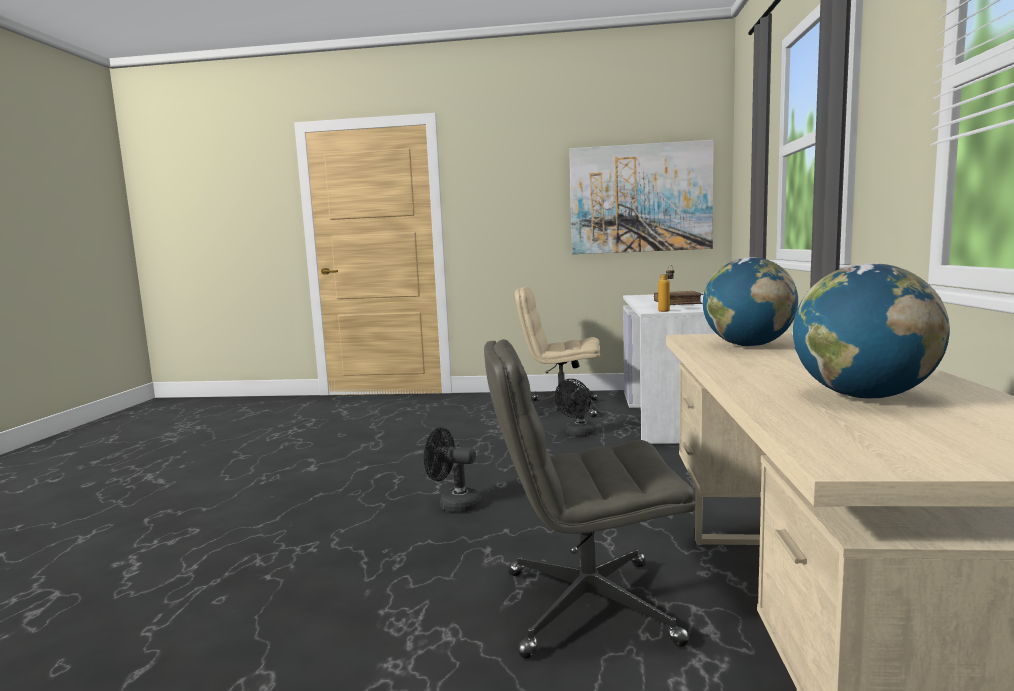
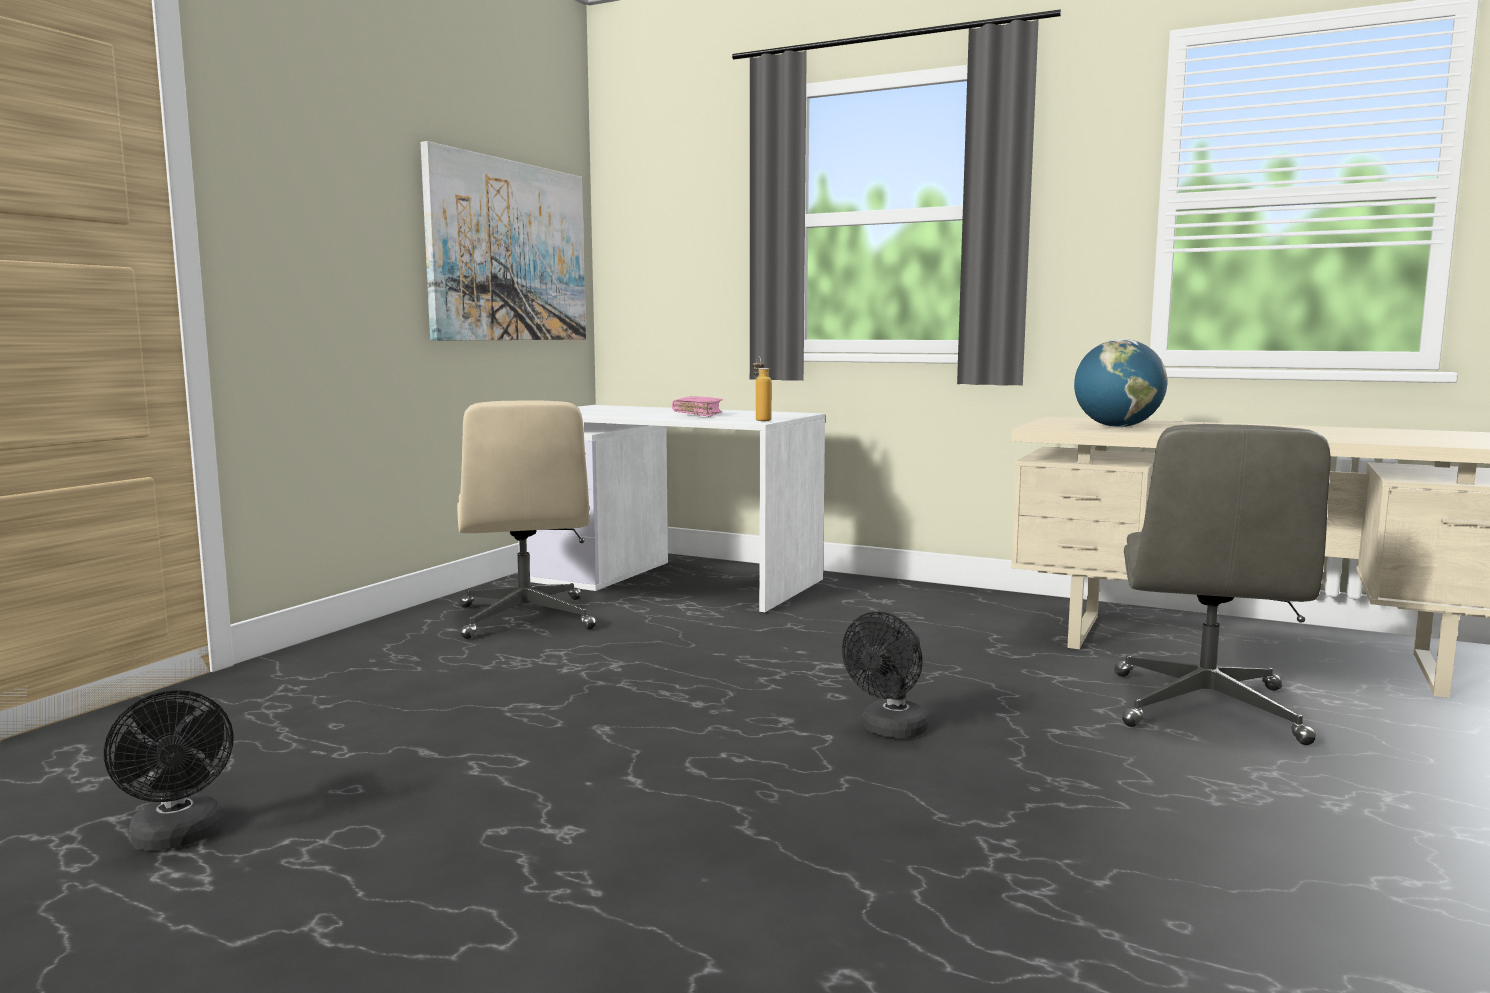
camera: 70 degrees left, 0 degrees up
beige office chair [515,287,600,417] -> beige office chair turned 45 degrees counterclockwise [457,400,596,639]
black fan [555,379,596,436] -> black fan moved to [104,690,234,850]
brown book [654,291,703,305] -> pink book [672,396,723,417]
globe [793,263,950,399] -> none

